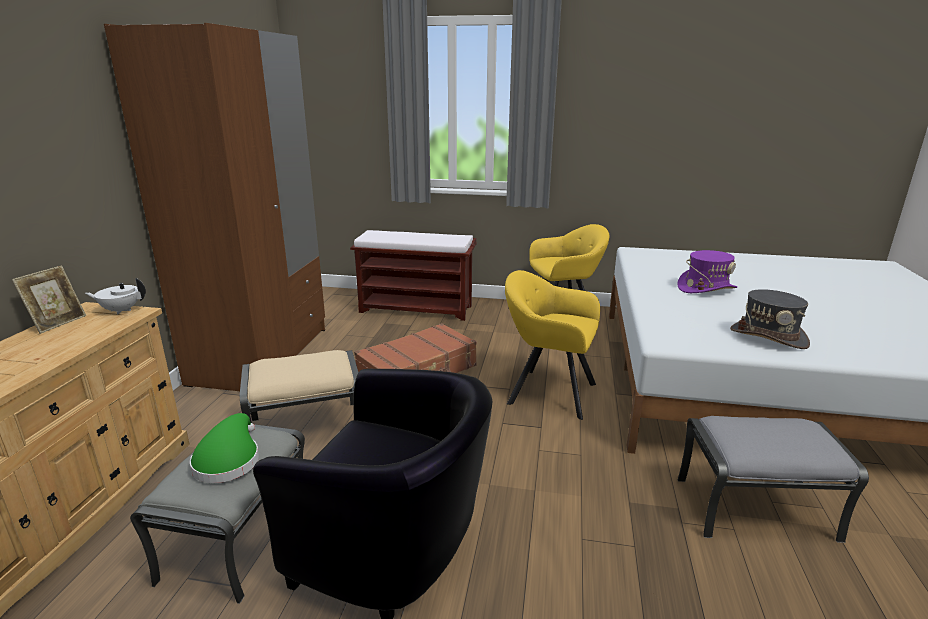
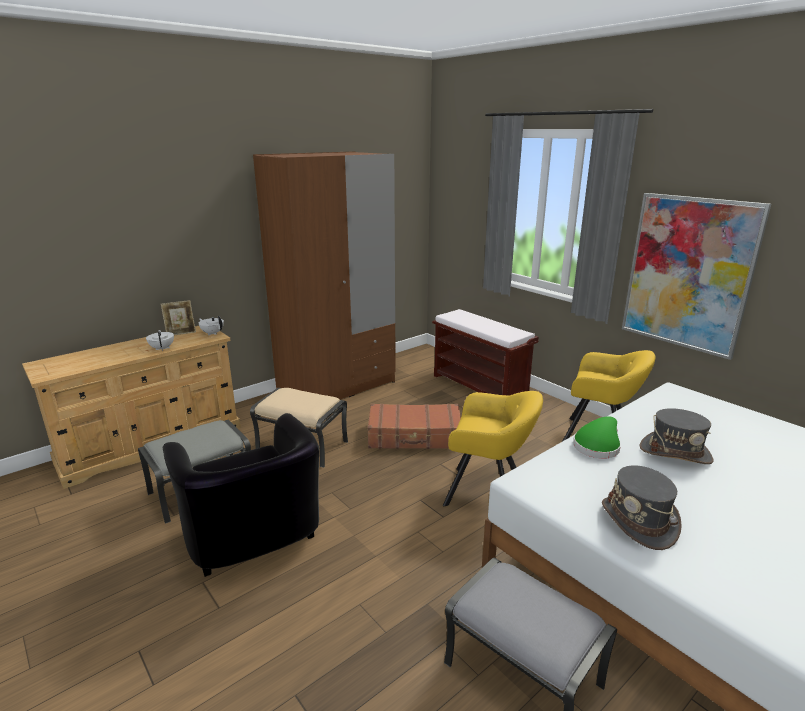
camera: 40 degrees right, 0 degrees up
green hat [190,413,259,483] -> green hat moved to [573,416,621,459]
yellow armchair [505,270,600,420] -> yellow armchair turned 135 degrees clockwise [443,391,543,507]
purple hat [677,250,737,293] -> grey hat [639,408,714,464]
none -> white teapot [146,330,174,351]
none -> picture [622,193,771,360]

